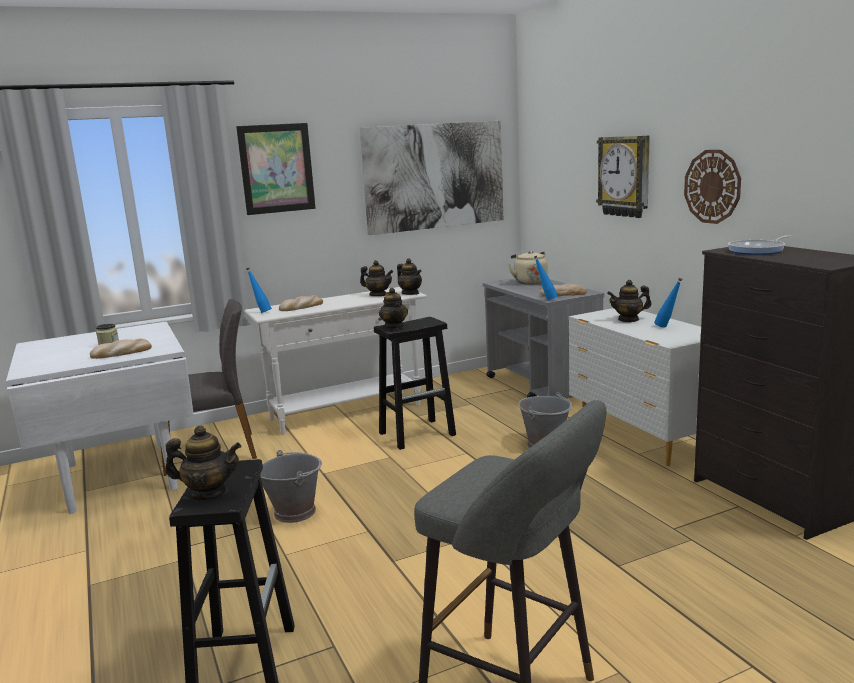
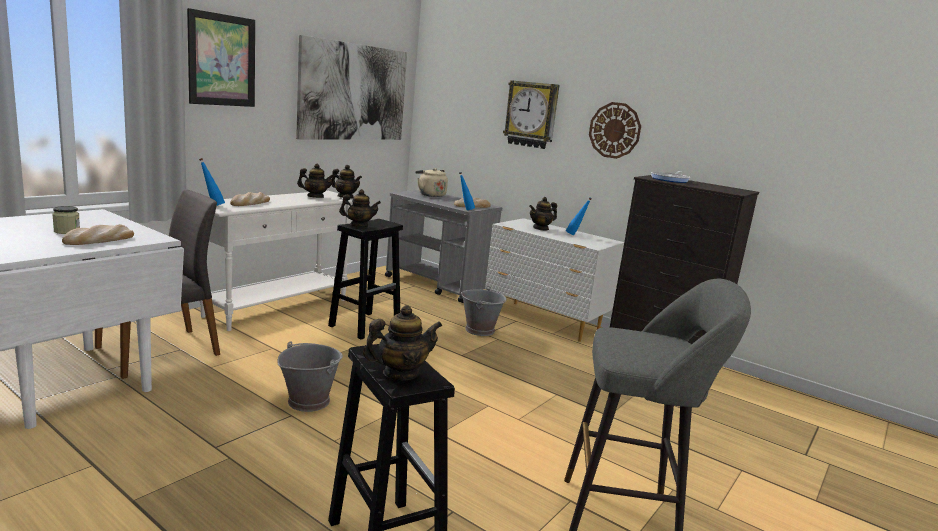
camera: 30 degrees left, 0 degrees up
teapot [379,288,408,329] -> teapot turned 45 degrees counterclockwise [339,189,381,227]

